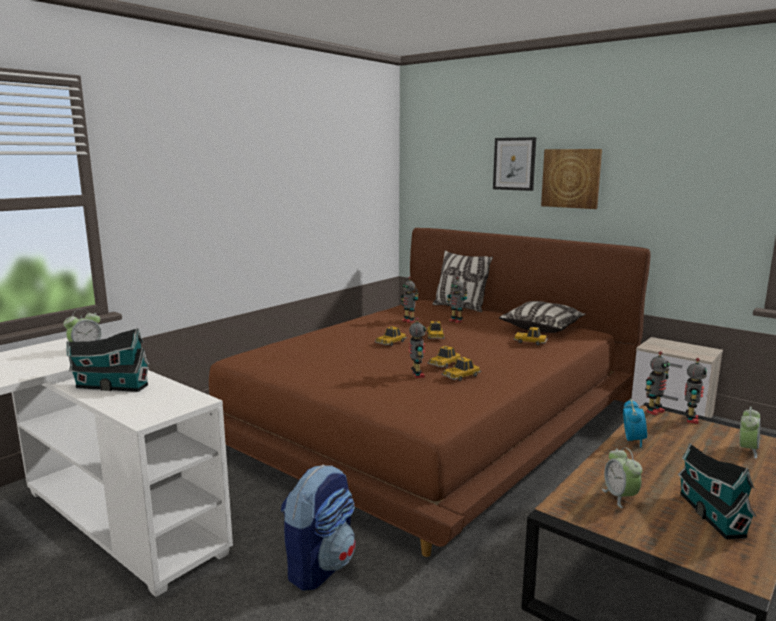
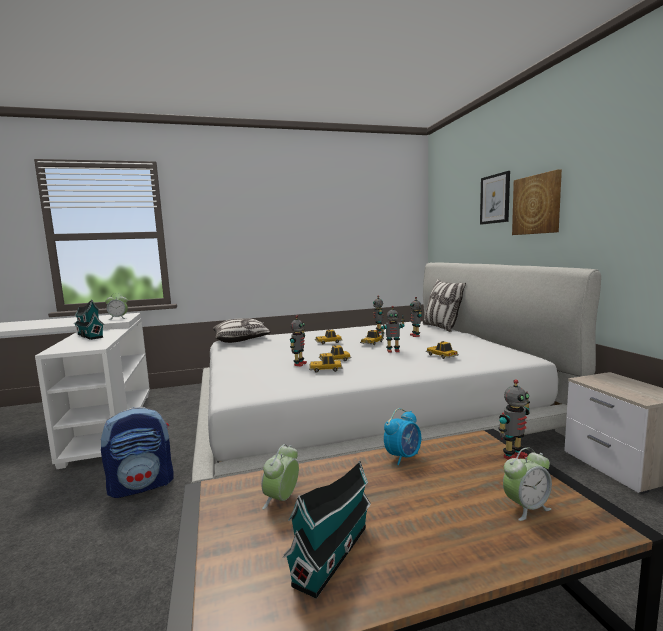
camera: 35 degrees right, 5 degrees down
brown bed [209,228,651,557] -> white bed [191,263,601,483]
pillow [499,301,586,333] -> pillow moved to [213,318,271,343]
toy robot [645,351,670,415] -> toy robot moved to [381,306,405,353]

